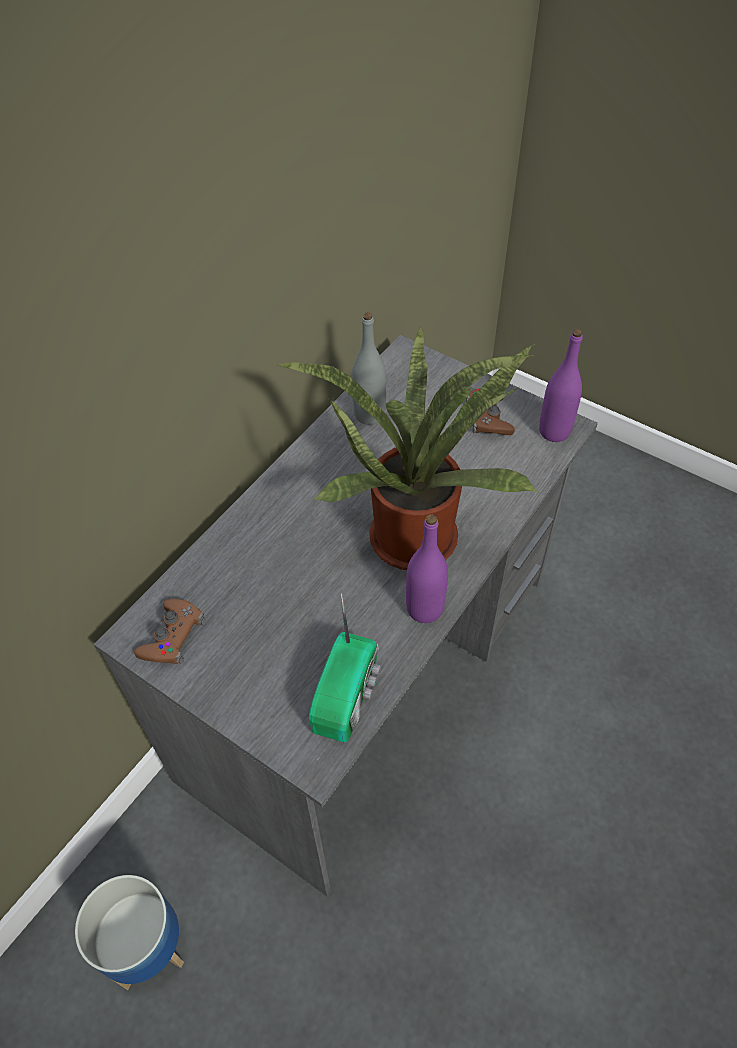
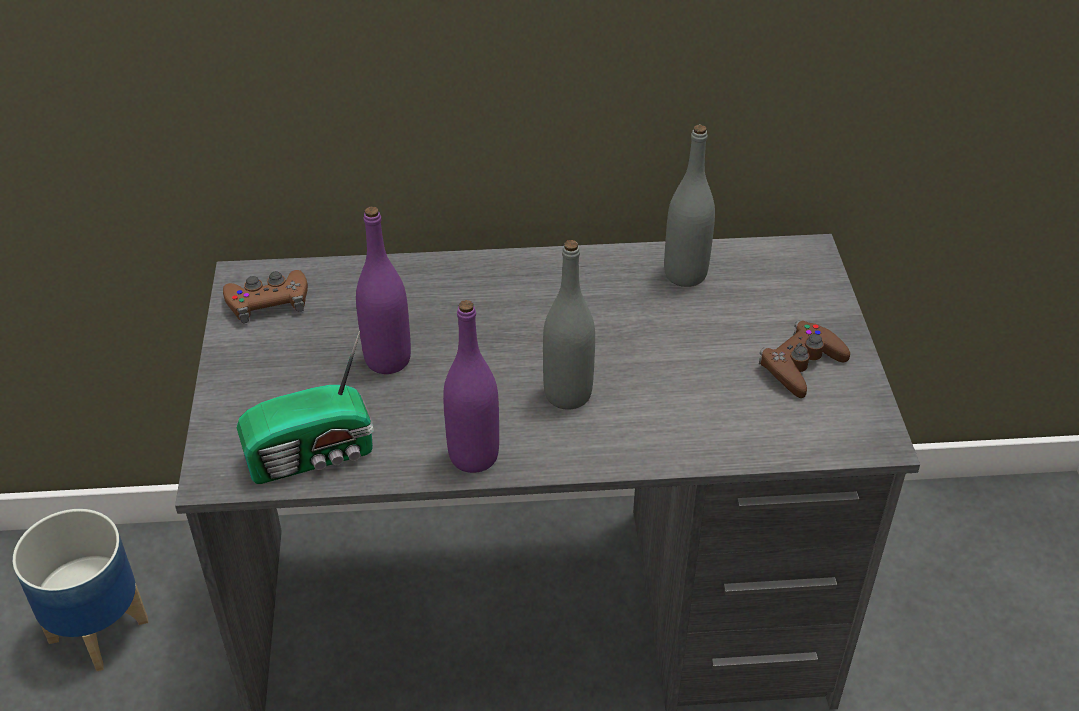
camera: 50 degrees right, 10 degrees down
potted plant [276,324,538,570] -> grey bottle [543,240,595,410]
purple bottle [539,329,583,442] -> purple bottle moved to [356,207,411,374]

